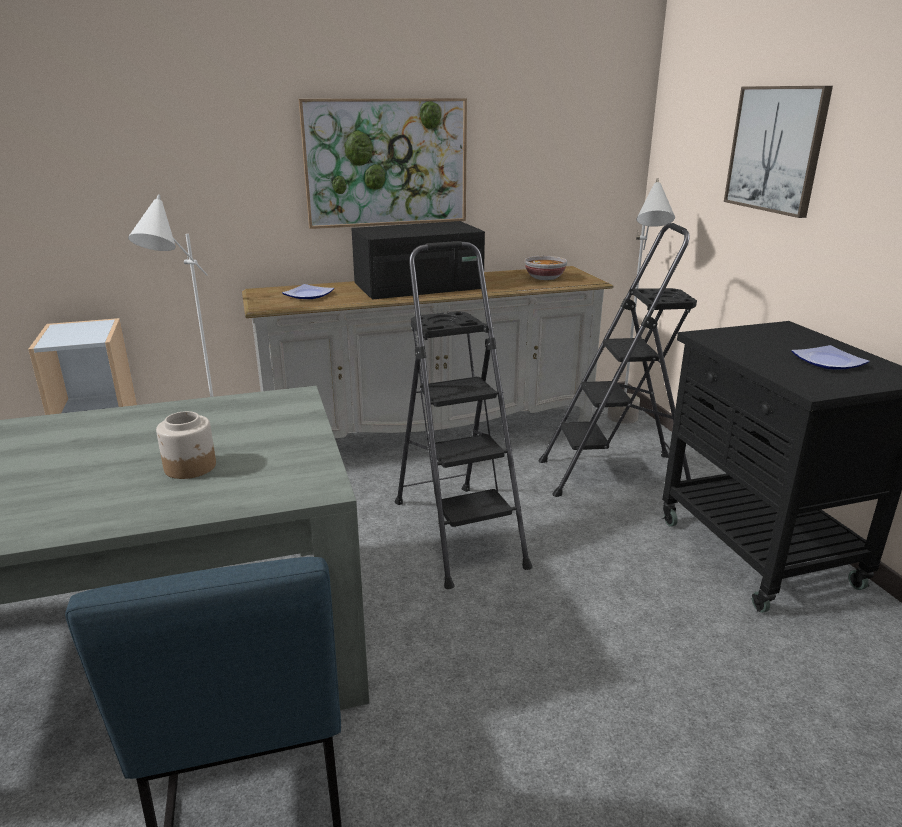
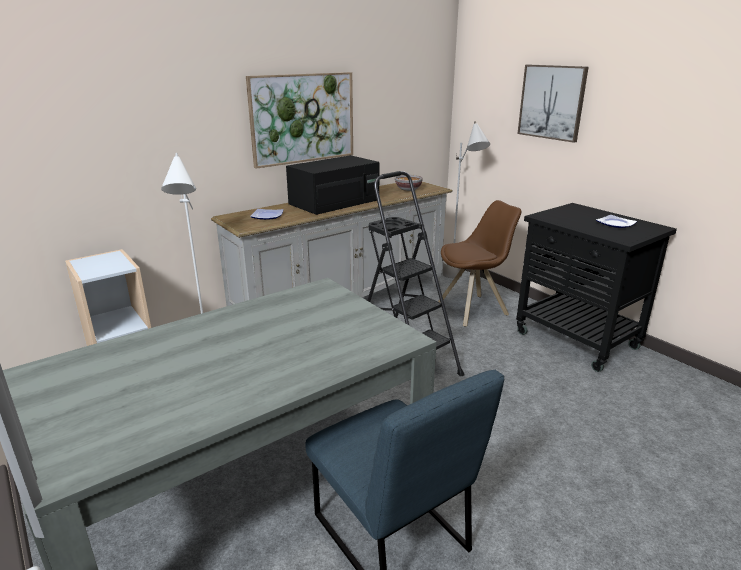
camera: 20 degrees left, 0 degrees up
jar [156,411,216,479] -> none
step ladder [538,223,697,497] -> brown chair [438,200,522,327]

